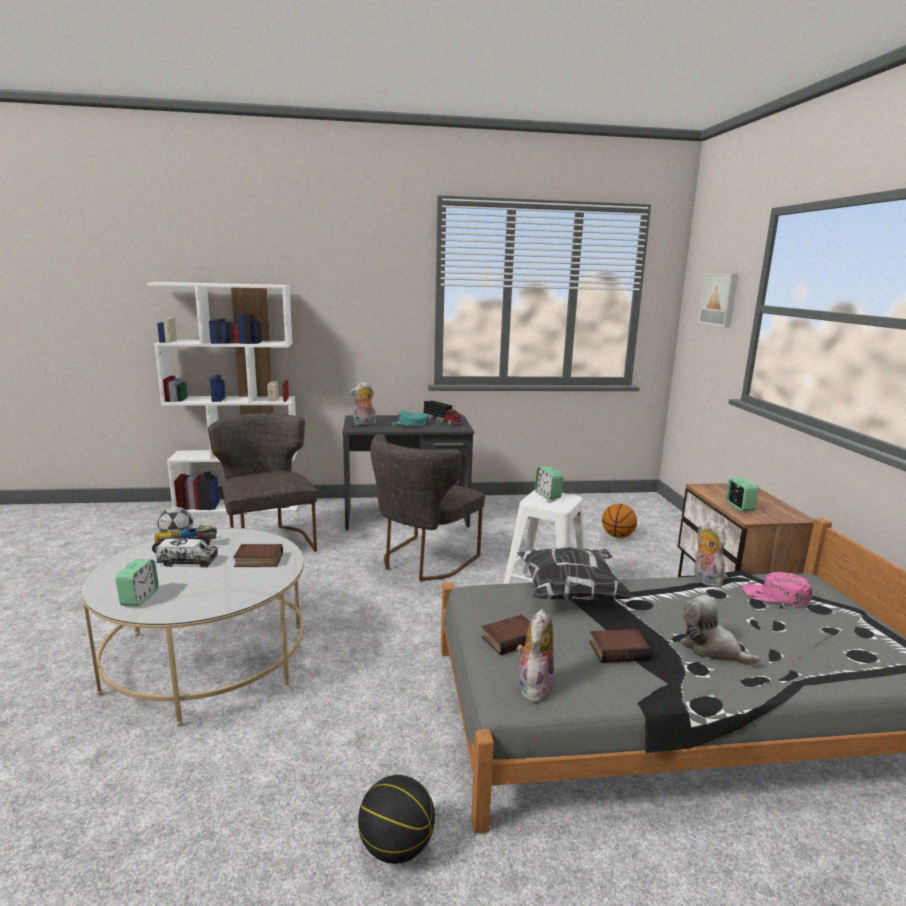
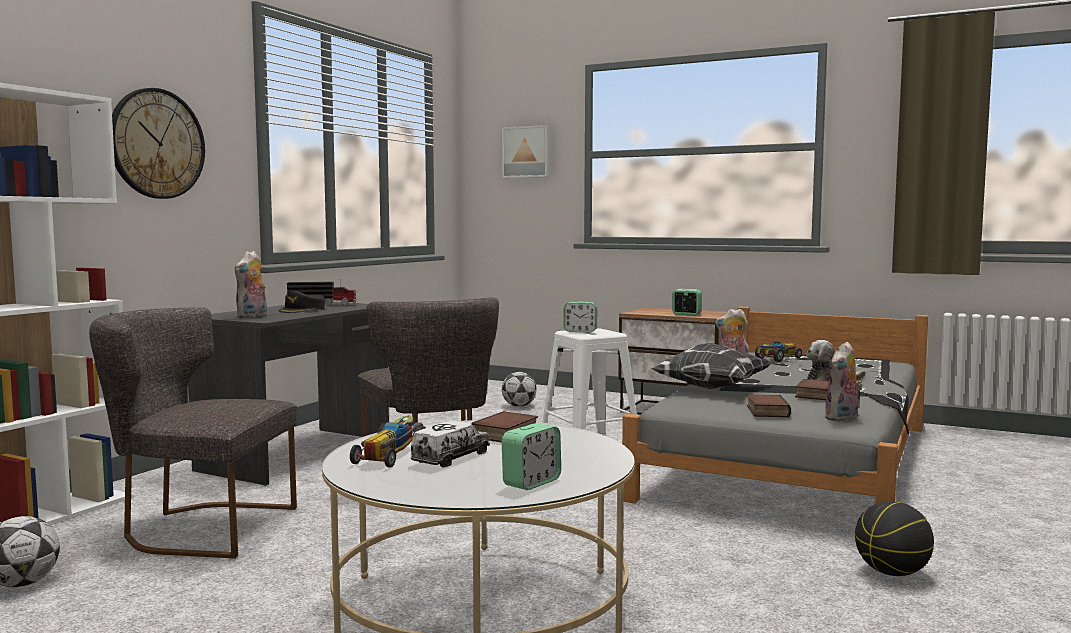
camera: 55 degrees left, 10 degrees down
alarm clock [115,559,159,606] -> alarm clock turned 90 degrees clockwise [502,423,561,490]
turquoise cap [392,410,428,426] -> black cap [278,291,325,313]
plush toy [517,609,554,702] -> plush toy turned 105 degrees counterclockwise [824,342,863,422]
basketball [602,504,637,538] -> football [502,372,537,407]
pink cap [742,572,812,605] -> toy car [755,341,802,362]
none -> wall clock [112,88,205,199]

